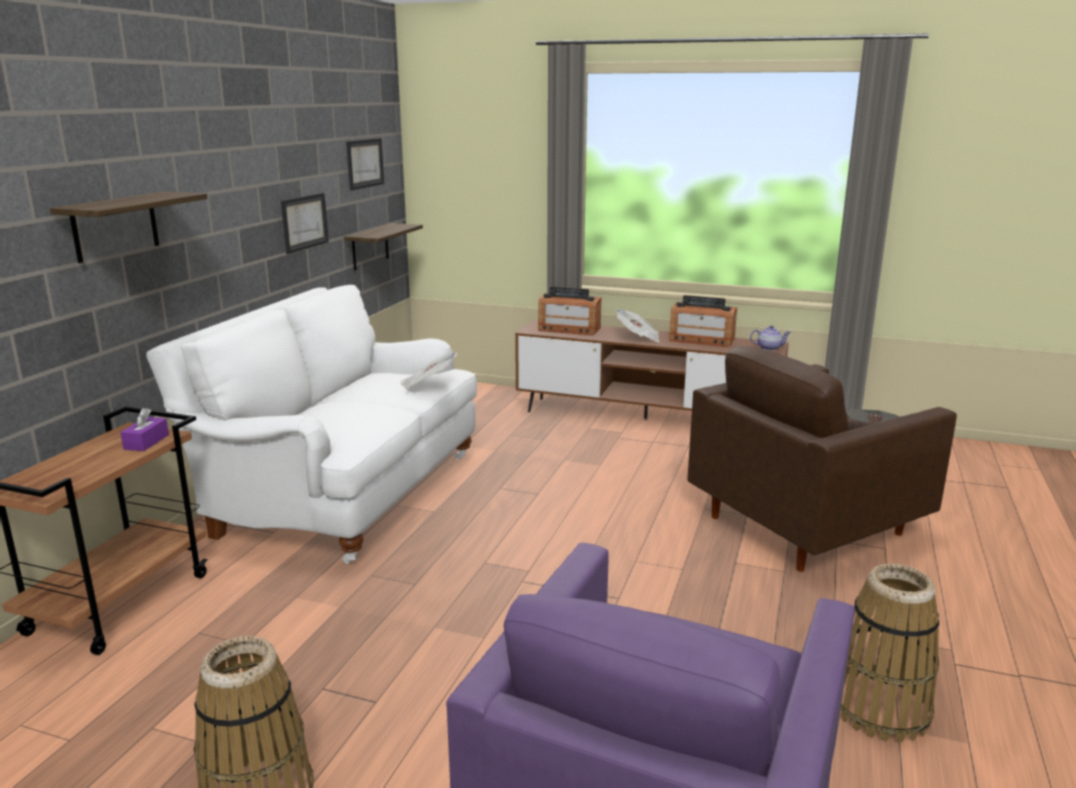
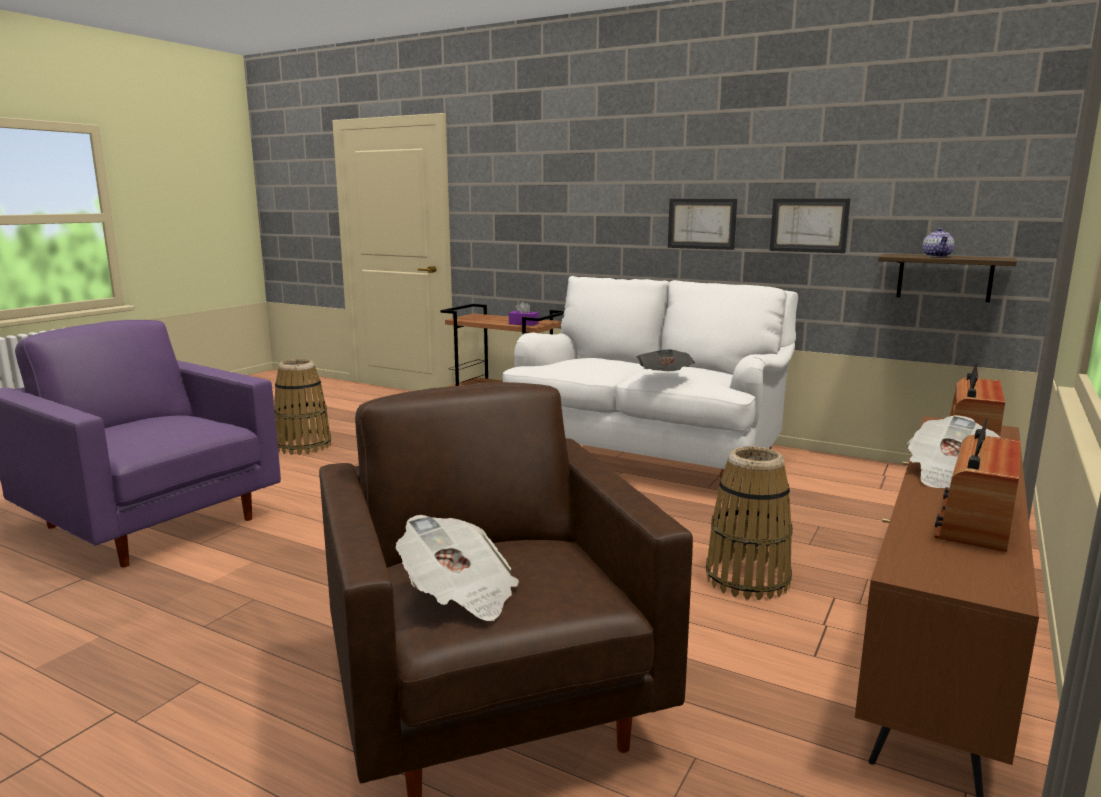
camera: 100 degrees right, 5 degrees down
shelf [50,192,208,263] -> none
picture [346,138,384,190] -> picture moved to [668,199,737,250]
teapot [750,325,791,351] -> teapot moved to [922,228,954,257]
basket [841,564,939,743] -> basket moved to [706,446,793,600]

